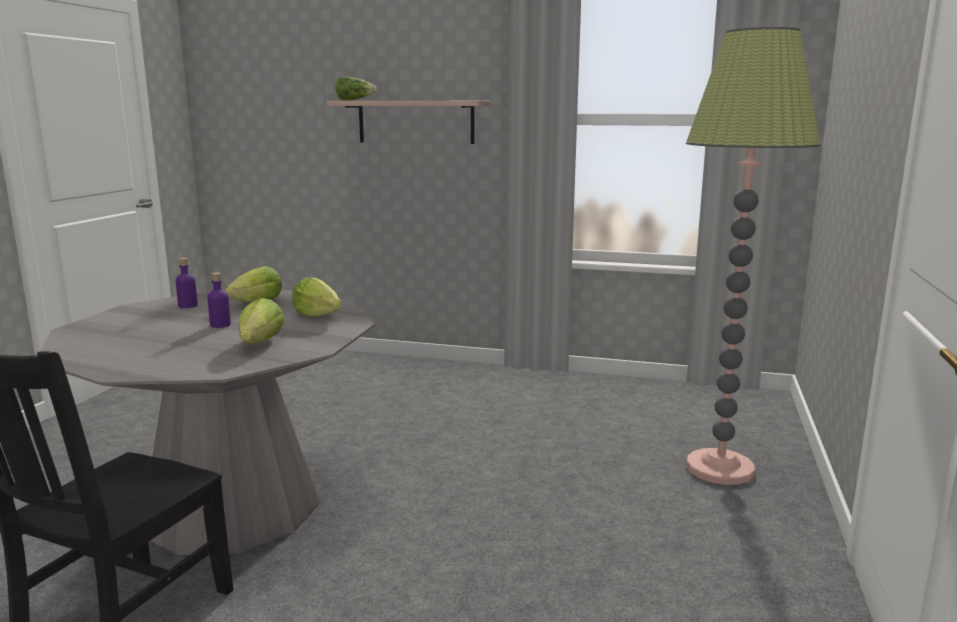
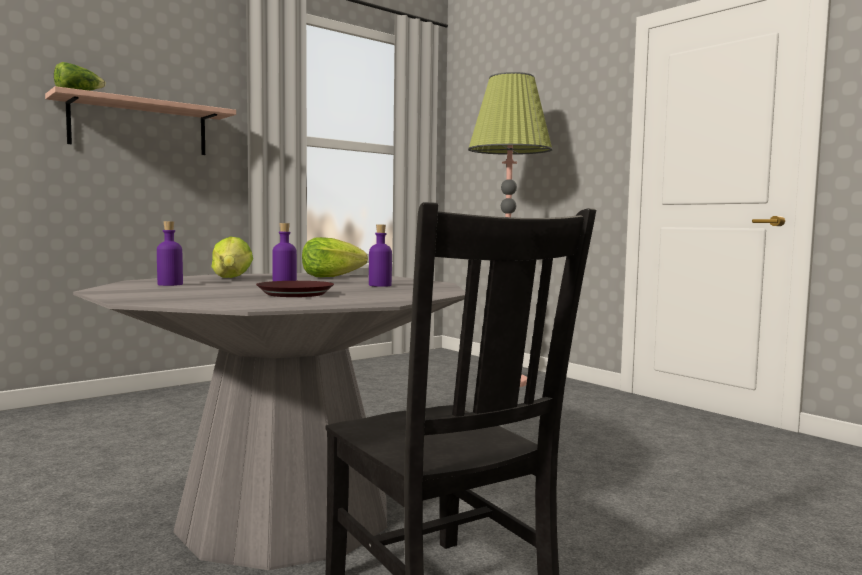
camera: 55 degrees left, 10 degrees down
lettuce [239,298,285,343] -> purple bottle [369,224,392,287]
none -> brown plate [256,281,334,297]

